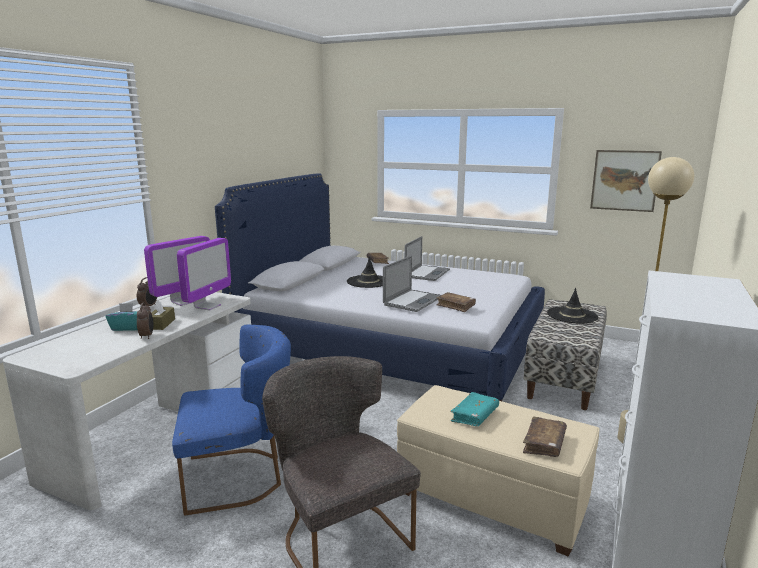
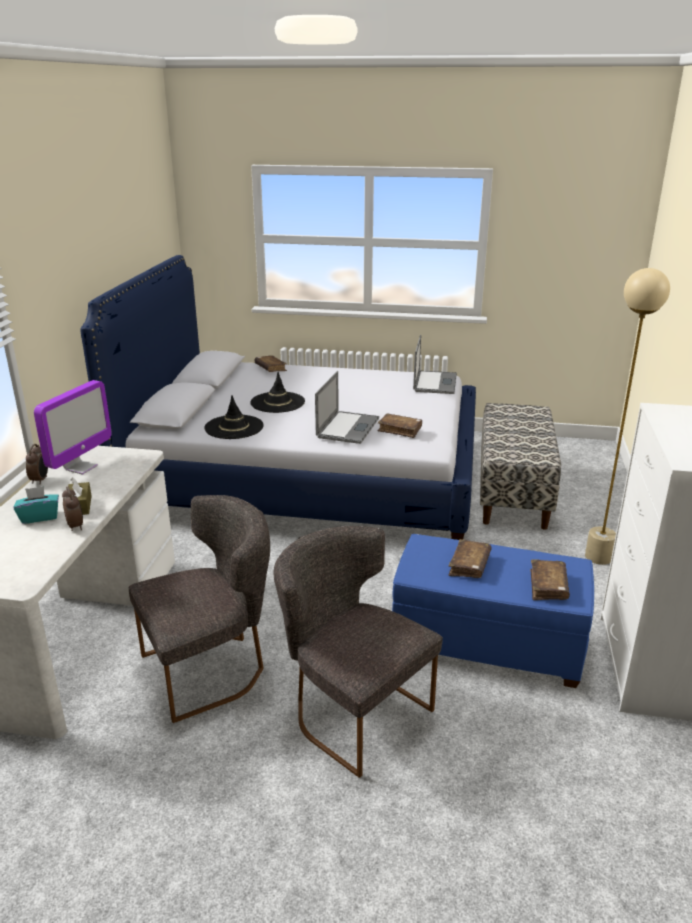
camera: 15 degrees left, 10 degrees up
blue chair [172,325,291,516] -> grey chair [129,495,270,723]
monitor [177,238,231,310] -> none
beige ottoman [397,385,600,556] -> blue ottoman [392,534,594,688]
laptop [404,236,450,281] -> laptop moved to [413,335,457,394]
turquoise book [450,392,499,426] -> brown book [448,539,492,578]
black hat [547,288,598,323] -> black hat moved to [204,395,264,439]
picture [590,150,662,212] -> none

